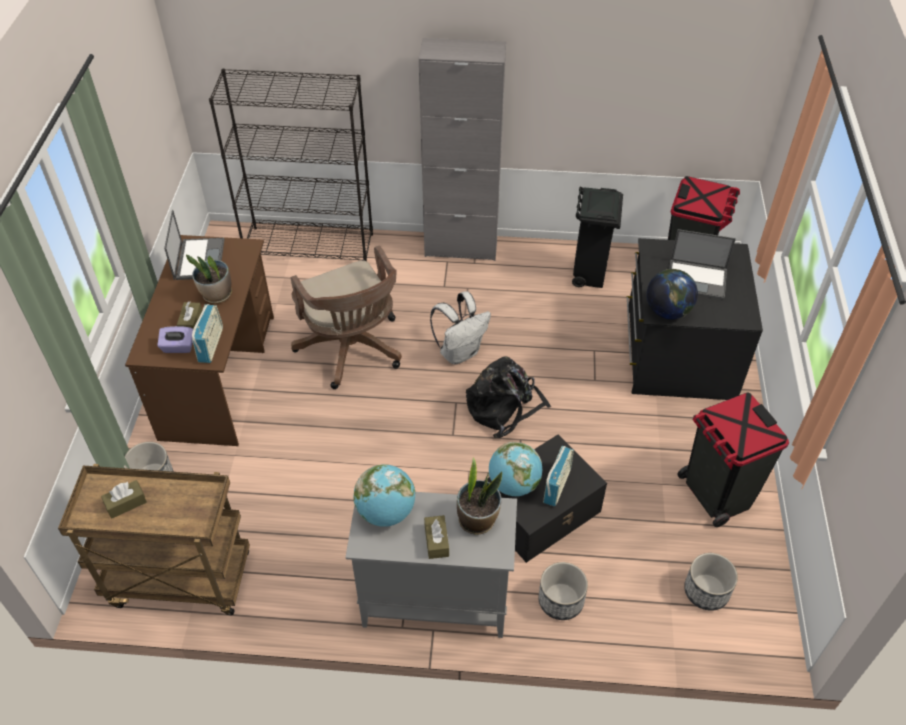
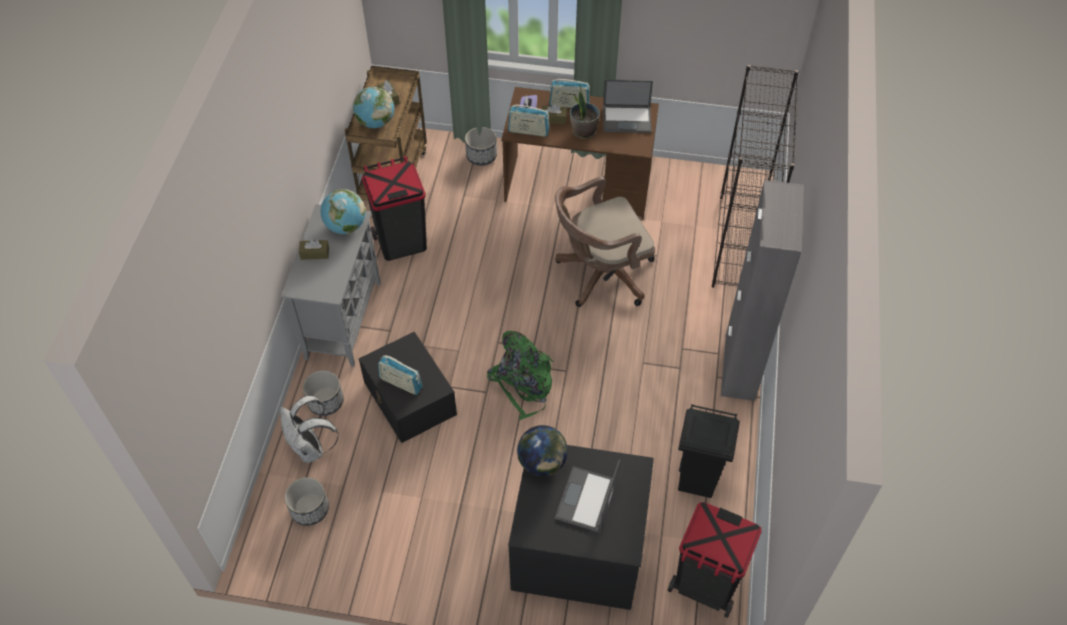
camera: 95 degrees right, 5 degrees up
white backpack [430,291,491,364] -> white backpack moved to [280,396,339,463]
potted plant [457,457,502,535] -> none
black backpack [466,357,551,438] -> green backpack [487,331,554,420]
globe [489,442,542,496] -> globe moved to [353,87,394,128]
black trash can [678,393,789,527] -> black trash can moved to [362,156,427,261]
none -> radio [549,78,590,108]

